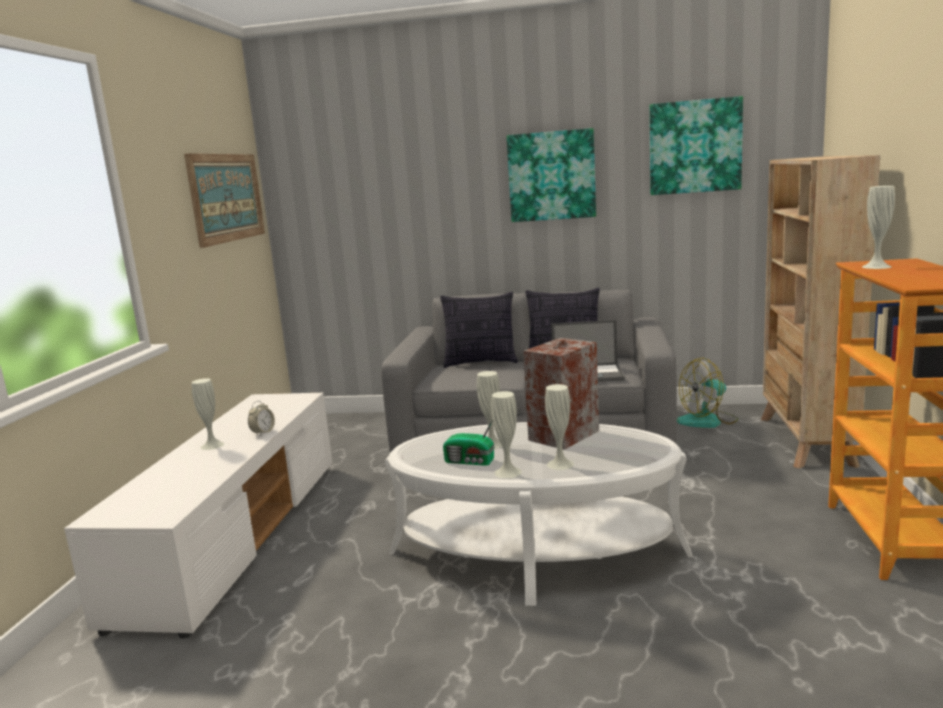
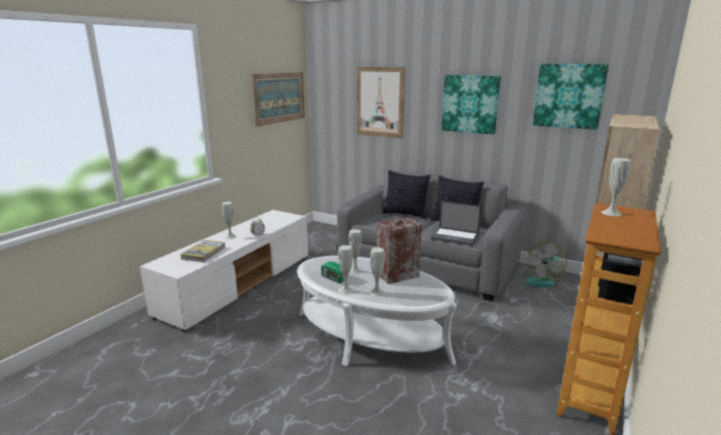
camera: 20 degrees right, 5 degrees up
fan [677,358,738,428] -> fan turned 45 degrees counterclockwise [525,241,567,287]
none -> book [181,240,226,262]
none -> picture [357,67,405,138]

